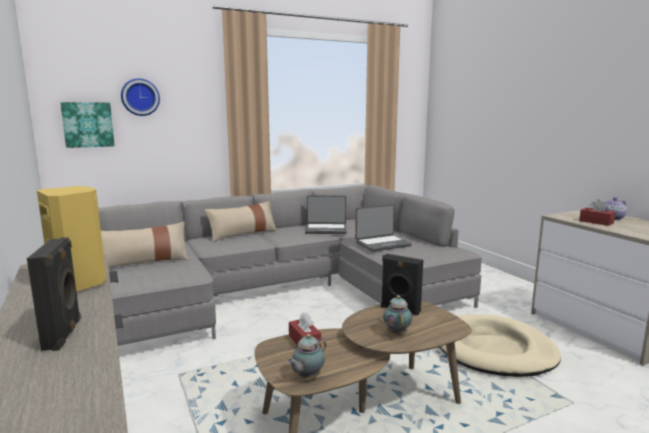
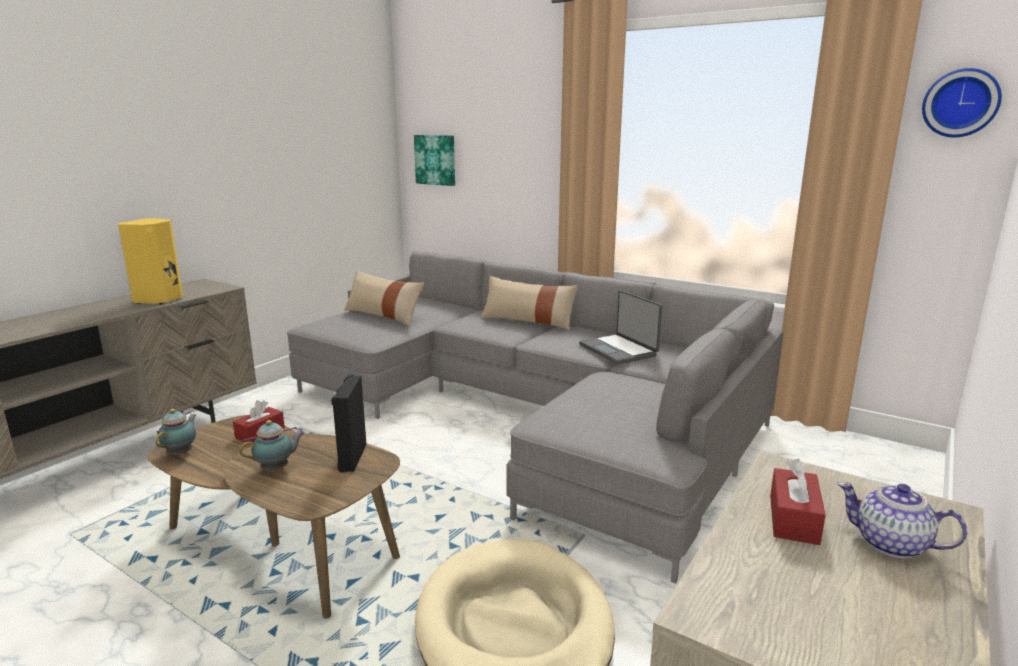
camera: 60 degrees right, 5 degrees up
black speaker [27,237,81,351] -> none
wall clock [121,78,160,116] -> wall clock moved to [922,68,1002,137]
teapot [287,334,327,378] -> teapot turned 90 degrees clockwise [156,409,196,456]
laptop [355,204,412,252] -> none

